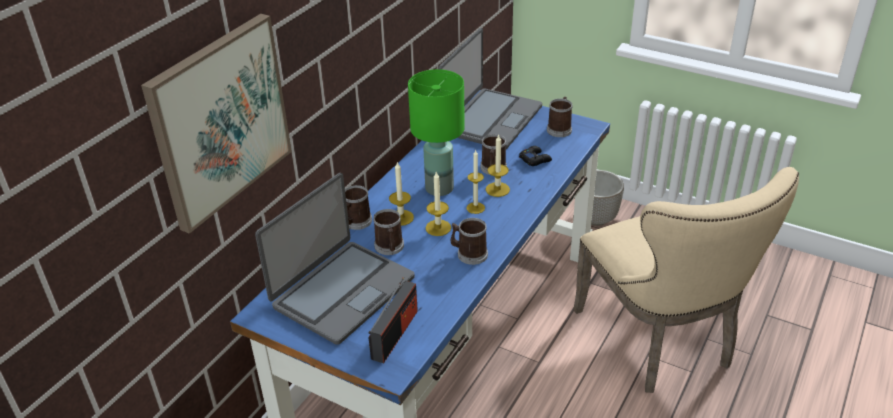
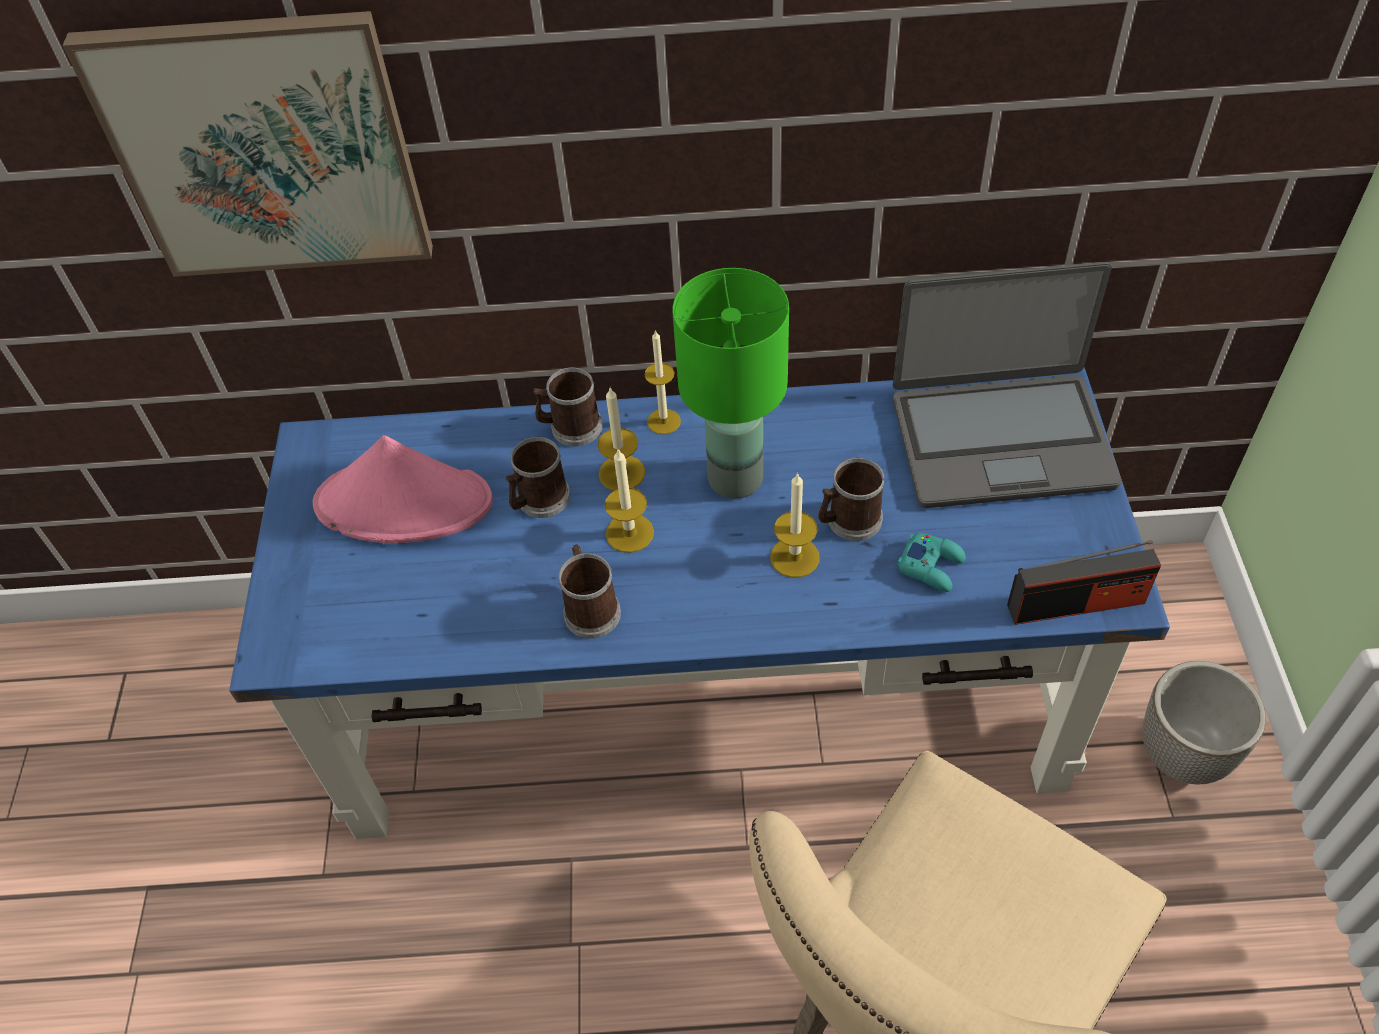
camera: 60 degrees right, 15 degrees up
laptop [255,173,415,345] -> pink hat [313,435,493,543]
radio [368,277,418,363] -> radio moved to [1007,540,1161,625]
candle [466,149,485,214] -> candle moved to [645,330,681,434]
black game controller [519,146,552,166] -> turquoise game controller [897,533,966,592]
mug [547,97,572,137] -> none

